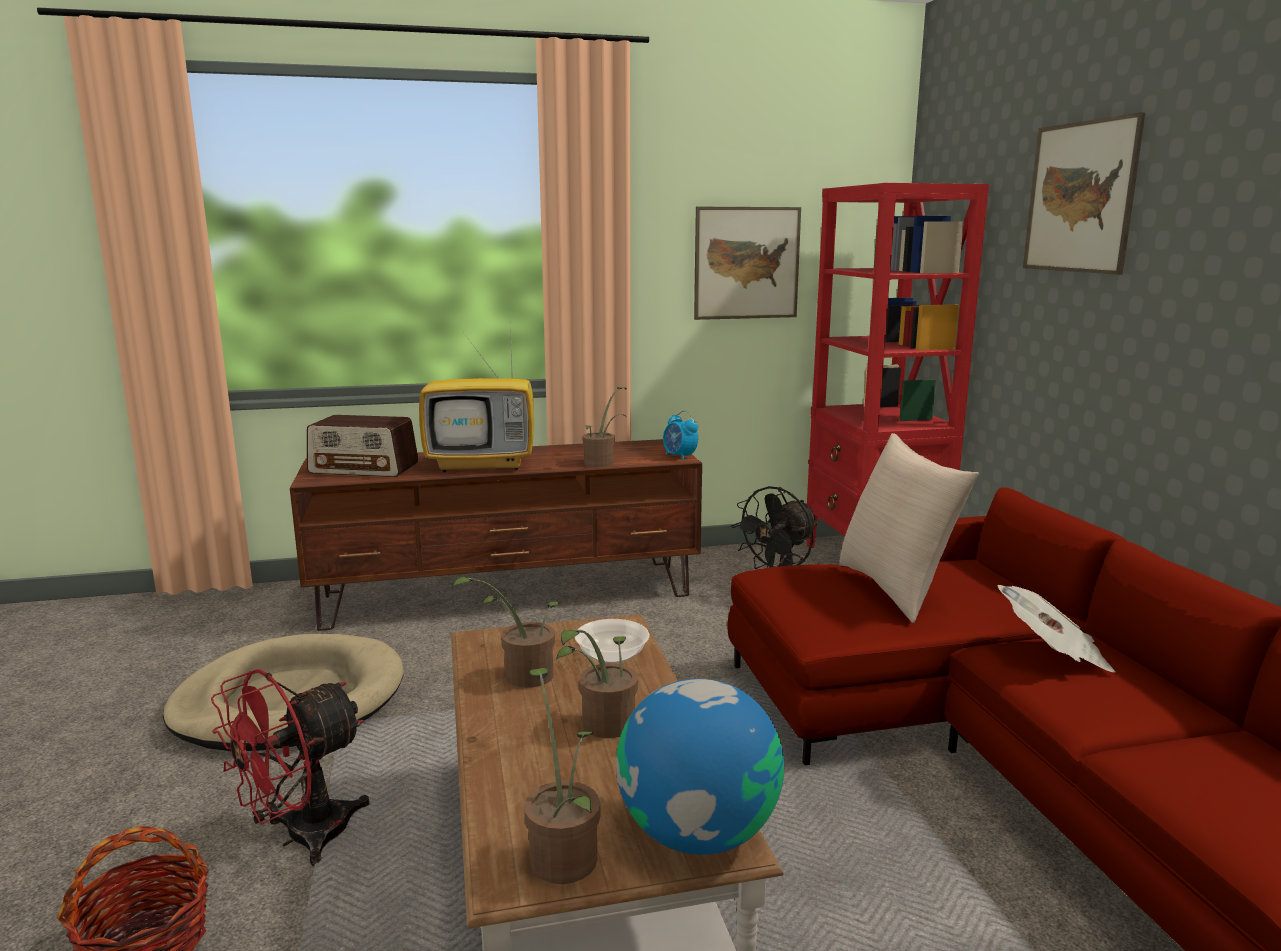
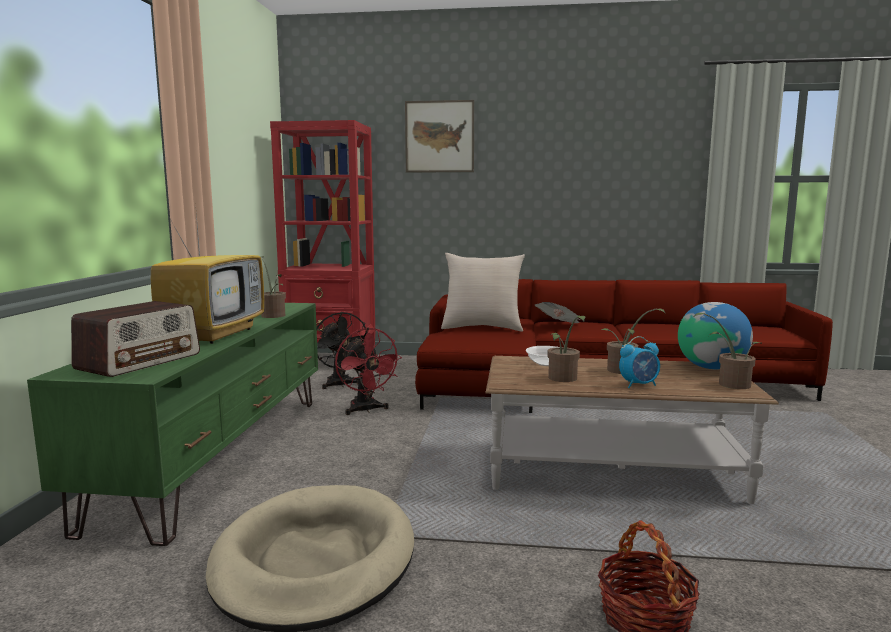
camera: 70 degrees left, 5 degrees down
red fan [211,669,370,866] -> red fan moved to [335,327,402,415]
brown tv stand [290,439,702,631] -> green tv stand [27,303,318,546]
alarm clock [663,410,698,461] -> alarm clock moved to [619,336,660,388]
picture [694,207,801,320] -> none

